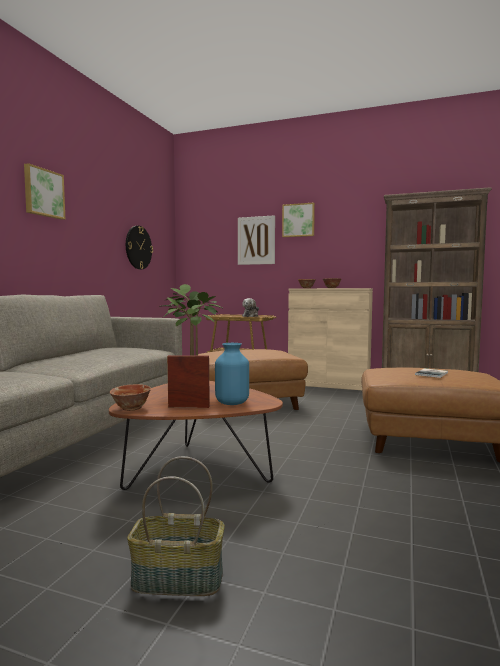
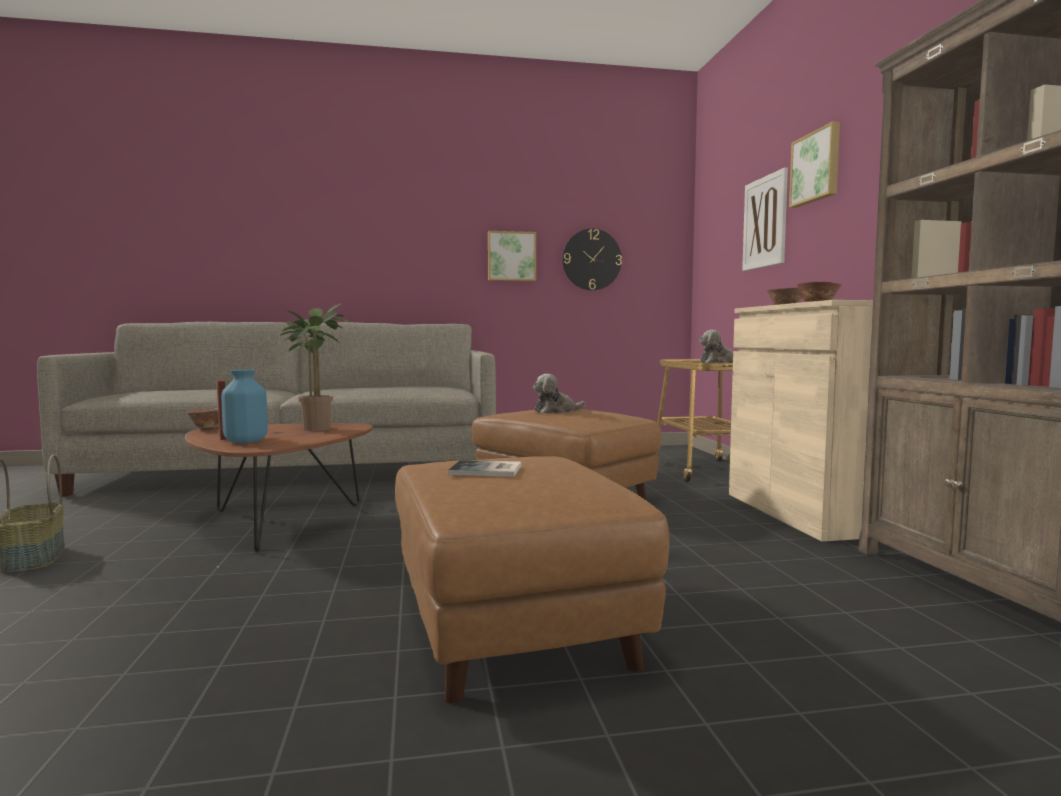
camera: 60 degrees right, 0 degrees up
picture [24,163,65,220] -> picture moved to [488,231,536,281]
none -> plush toy [533,374,586,413]

